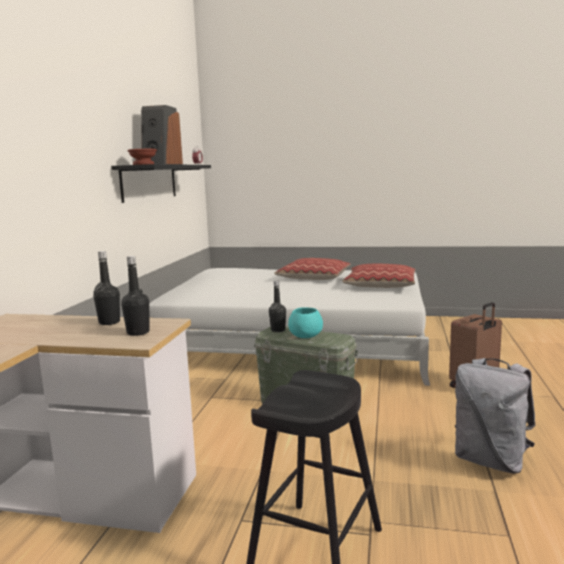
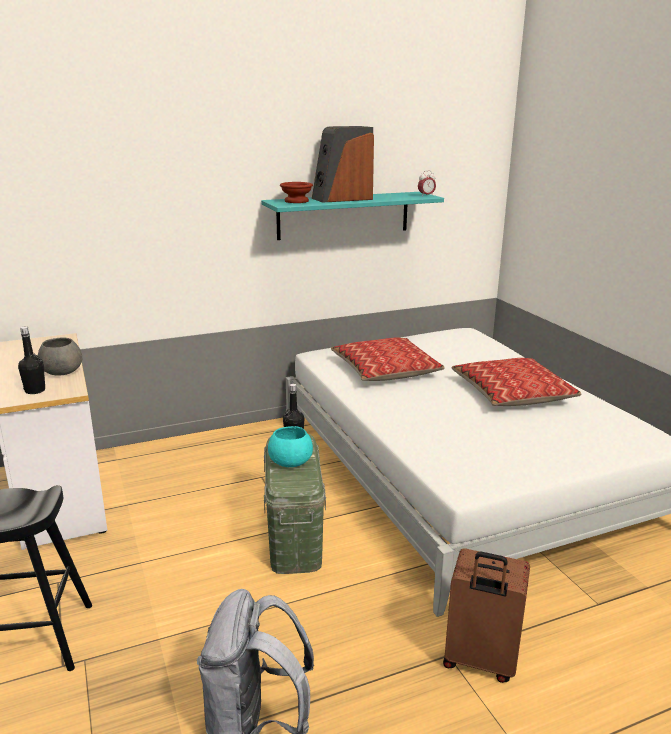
camera: 55 degrees right, 10 degrees up
black bottle [93,251,120,325] -> grey bowl [38,337,82,376]
black shelf [111,164,211,203] -> turquoise shelf [261,192,444,240]
pillow [342,264,416,288] -> pillow moved to [331,338,445,381]

